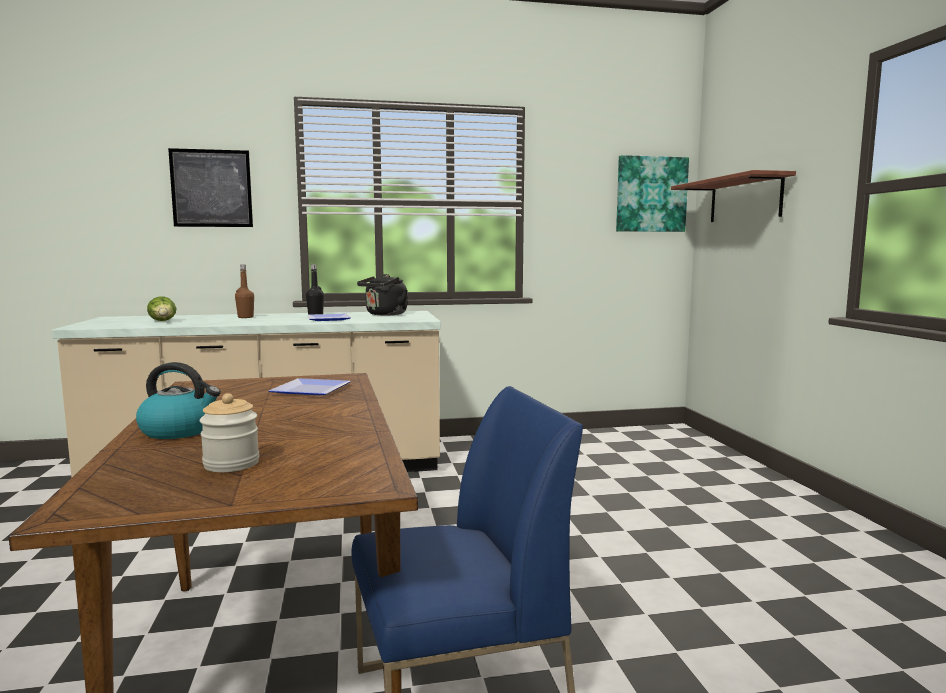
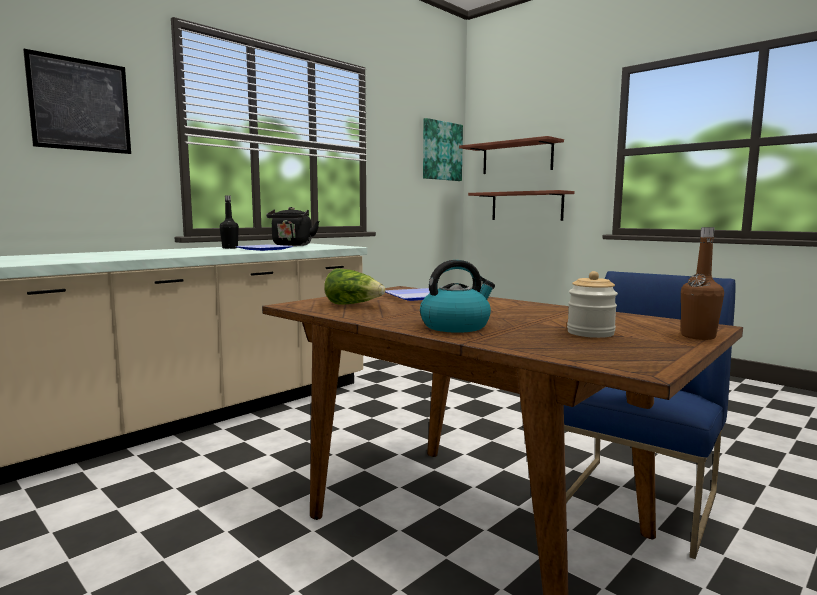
camera: 35 degrees left, 0 degrees up
lettuce [147,296,176,321] -> lettuce moved to [325,268,385,305]
brown bottle [235,265,254,318] -> brown bottle moved to [681,227,724,340]
none -> shelf [468,190,575,221]

